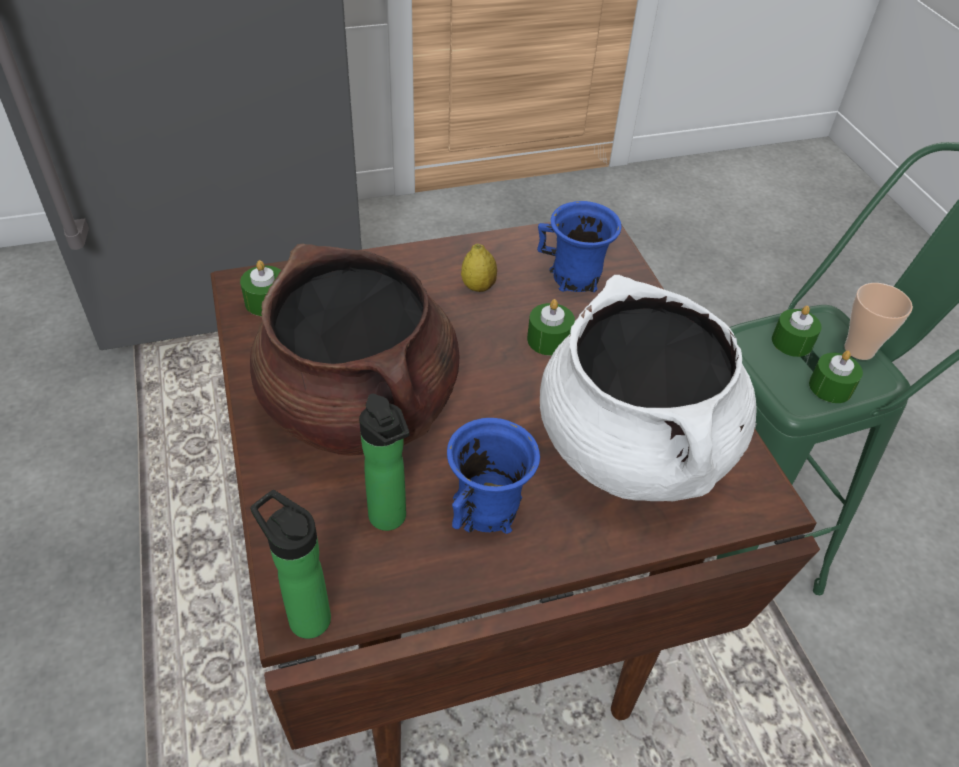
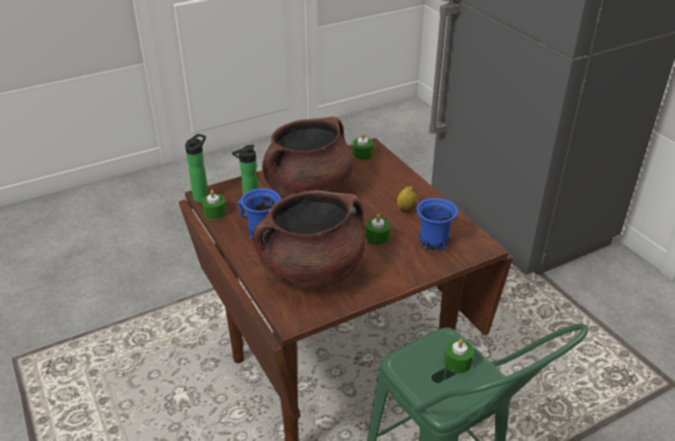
camera: 80 degrees right, 10 degrees down
white cooking pot [540,275,757,501] -> brown cooking pot [253,190,365,290]
green candle [809,351,863,403] -> green candle moved to [202,190,226,220]
cup [844,283,913,360] -> none

